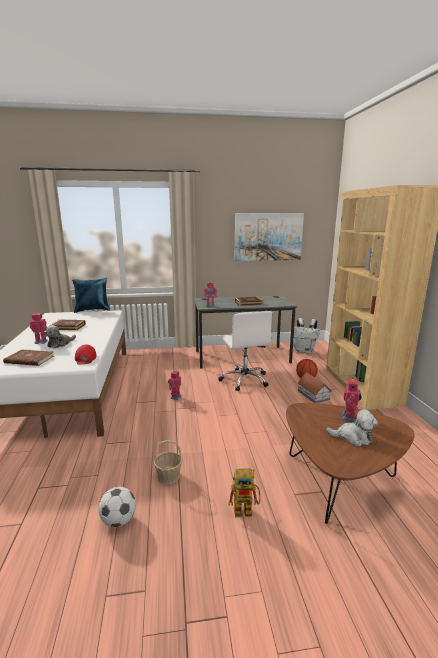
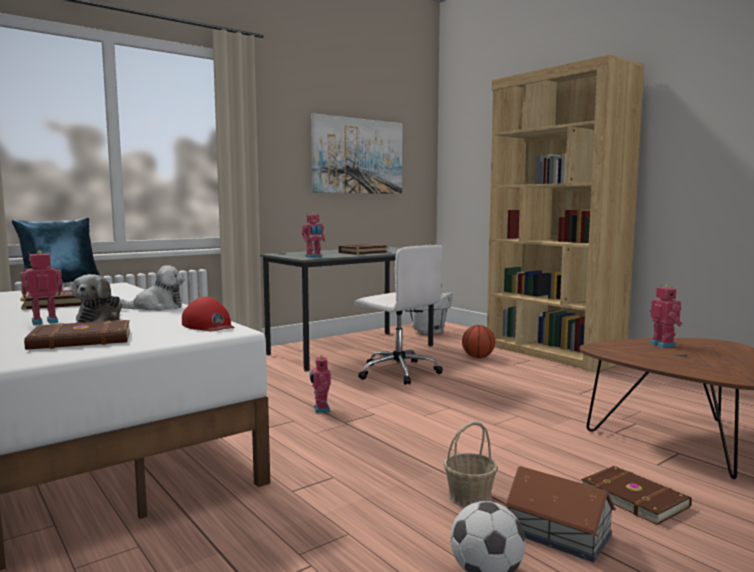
camera: 30 degrees left, 10 degrees down
toy robot [228,468,260,517] -> brown book [581,466,692,525]
toy house [297,372,332,403] -> toy house moved to [504,466,616,562]
plush toy [326,409,378,446] -> plush toy moved to [120,265,185,311]

